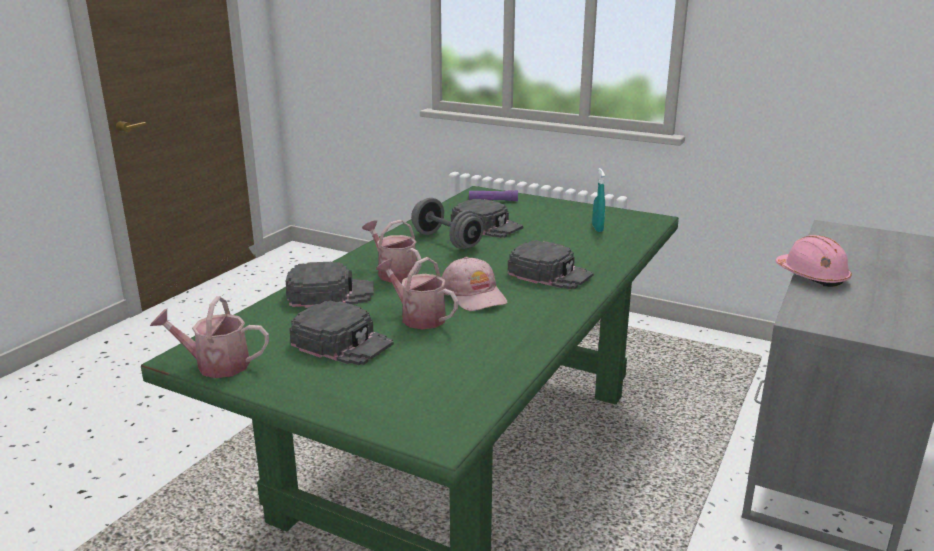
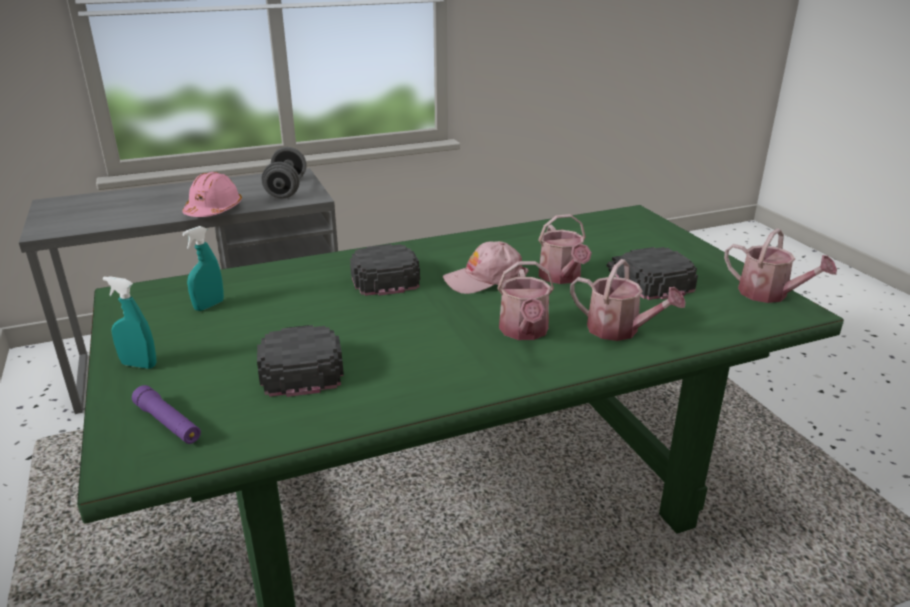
camera: 140 degrees left, 5 degrees up
black cap [286,262,374,308] -> watering can [570,259,685,341]
grey dumbbell [411,198,484,249] -> grey dumbbell moved to [261,147,307,199]
pink cap [441,257,507,311] -> pink cap turned 120 degrees counterclockwise [443,241,529,294]
none -> turquoise spray bottle [103,276,156,369]

